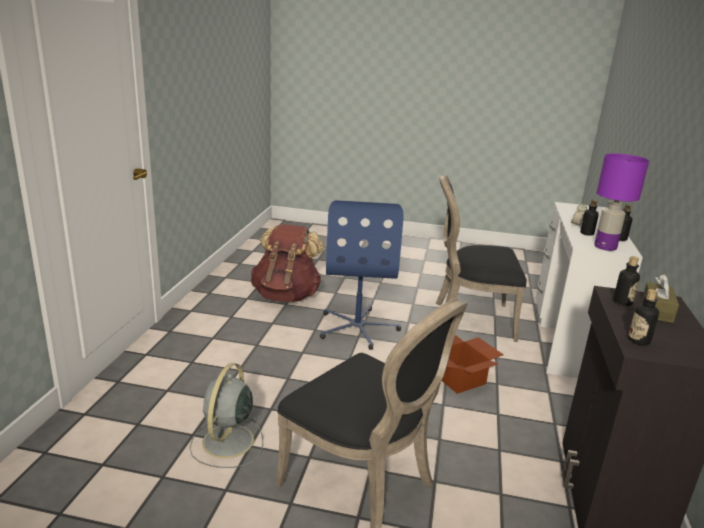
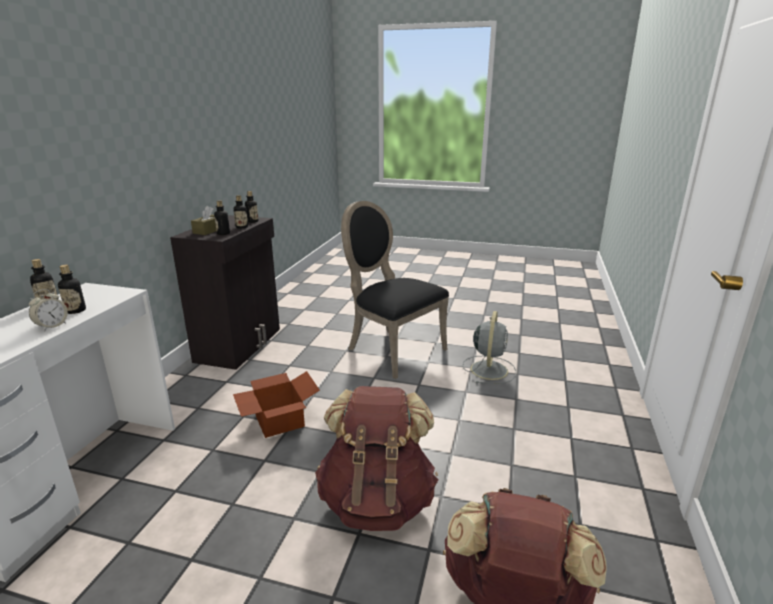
camera: 175 degrees left, 0 degrees up
blue office chair [320,200,404,350] -> brown backpack [315,386,439,531]
black chair [436,175,527,342] -> none
purple table lamp [594,153,649,251] -> none
none -> bottle [234,195,248,229]

